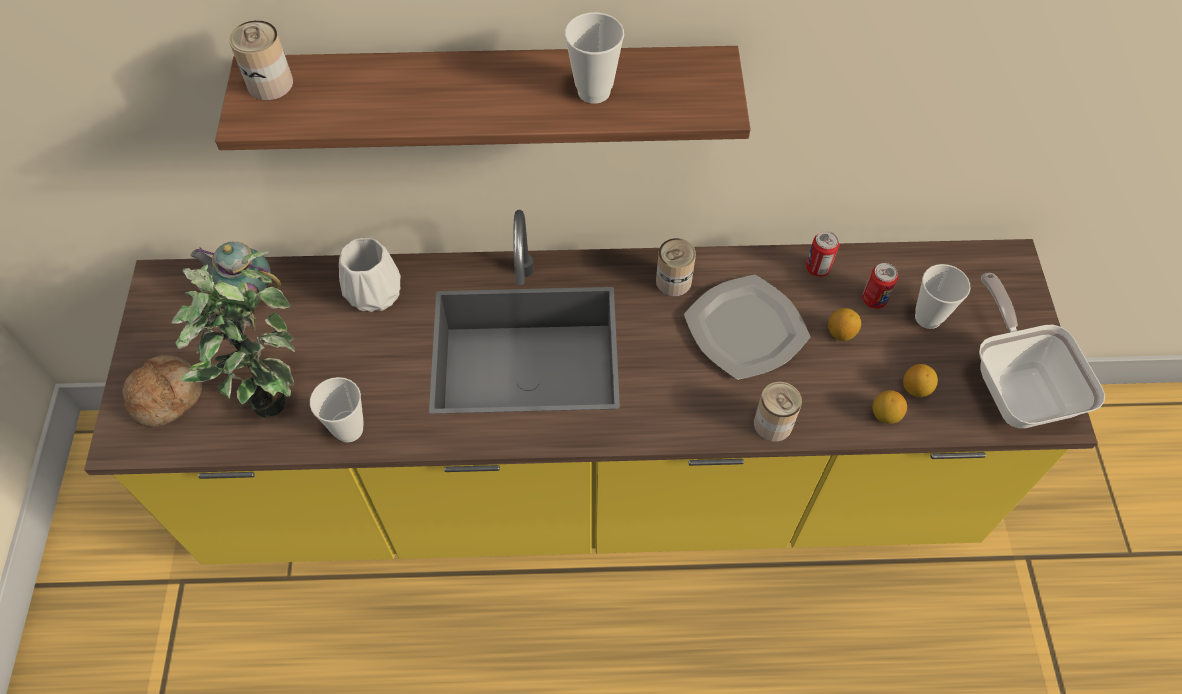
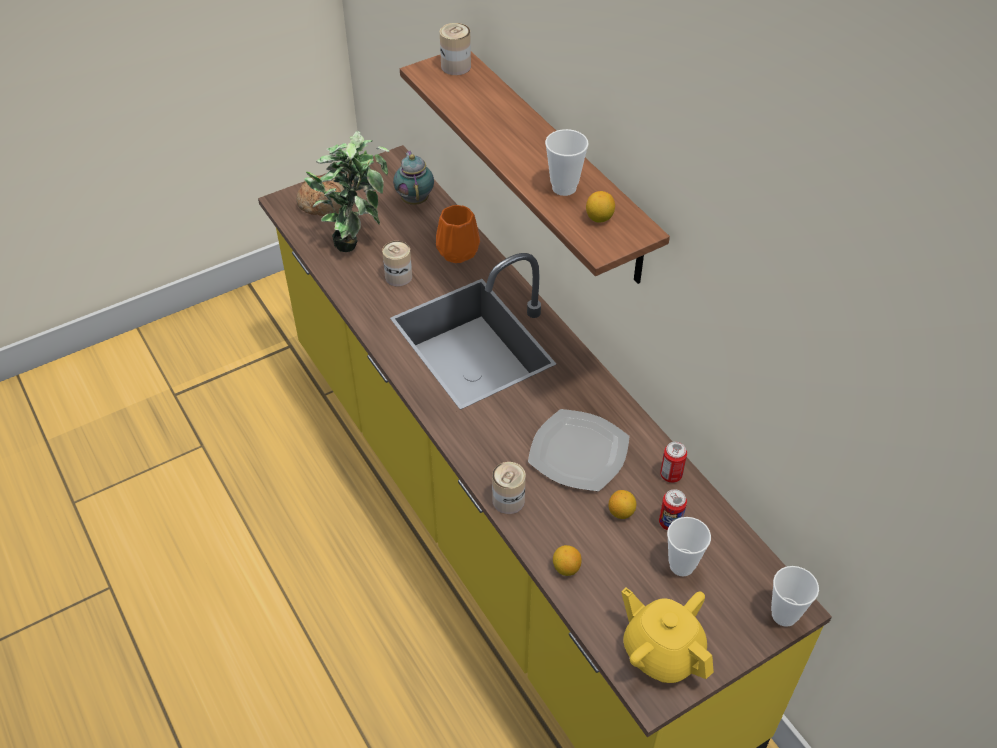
camera: 60 degrees right, 10 degrees down
cup [310,377,364,443] -> cup moved to [771,566,819,627]
white vase [339,238,401,312] -> orange vase [436,205,480,263]
can [656,238,696,296] -> can moved to [382,241,412,287]
lemon [903,364,938,398] -> lemon moved to [586,191,615,223]
frying pan [979,273,1105,428] -> yellow teapot [621,588,714,683]

